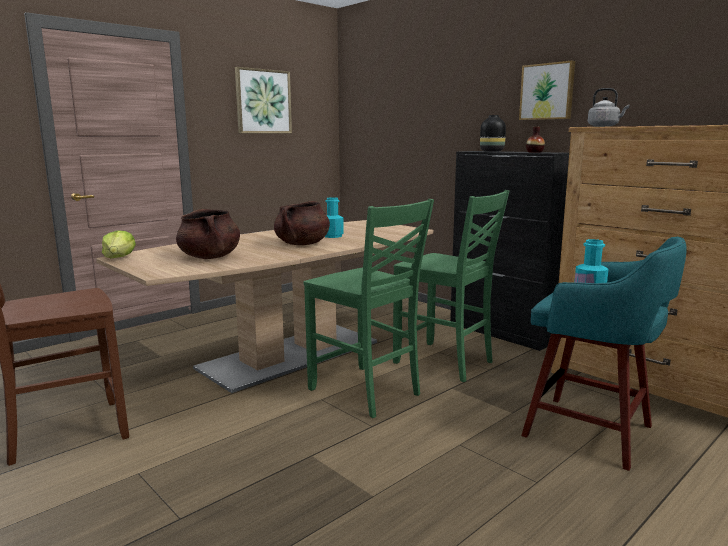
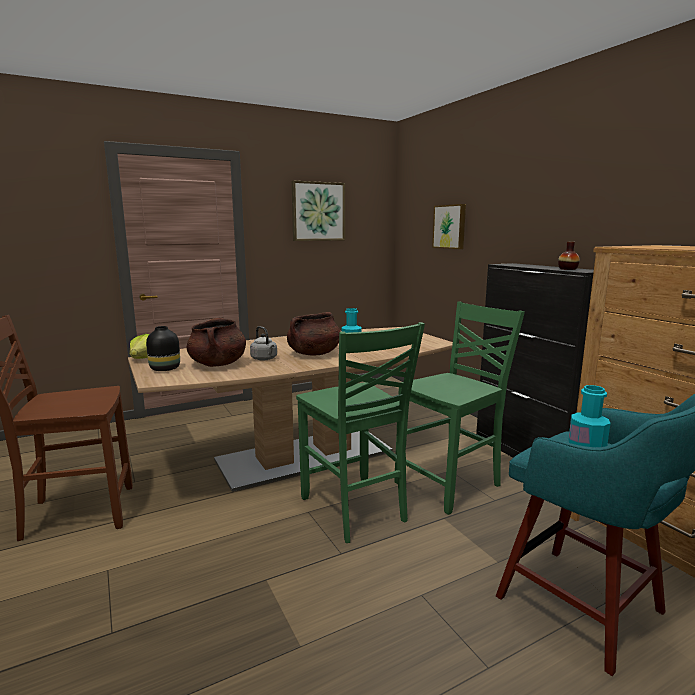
camera: 15 degrees right, 0 degrees up
green chair [393,190,509,382] -> green chair turned 90 degrees counterclockwise [394,301,525,515]
black vase [480,115,506,151] -> black vase moved to [146,326,180,371]
picture [519,61,575,120] -> picture moved to [432,204,466,249]
grey kettle [588,88,630,127] -> grey kettle moved to [250,326,277,361]

